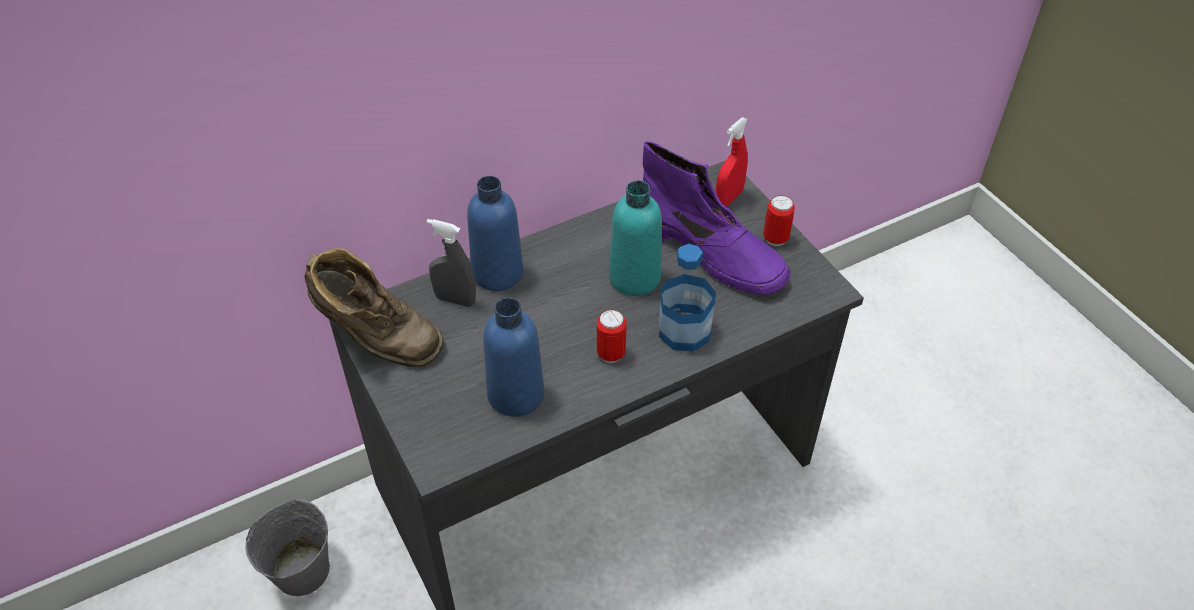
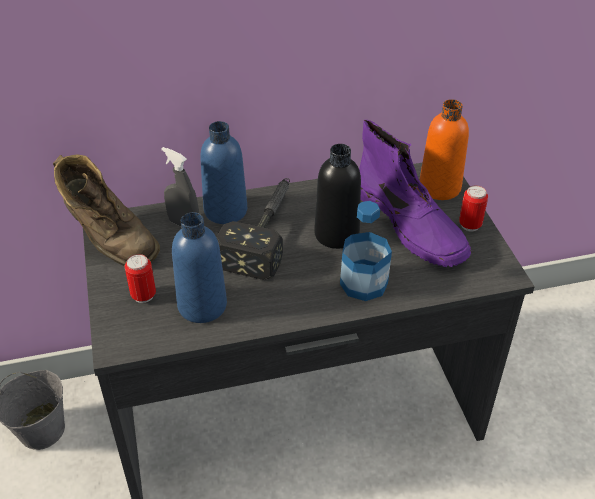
camera: 15 degrees right, 5 degrees down
can [597,309,627,363] -> can moved to [125,254,156,303]
turquoise bottle [609,180,662,296] -> black bottle [314,144,361,249]
red spray bottle [716,118,748,207] -> orange bottle [419,99,469,200]
none -> hammer [216,178,290,280]

